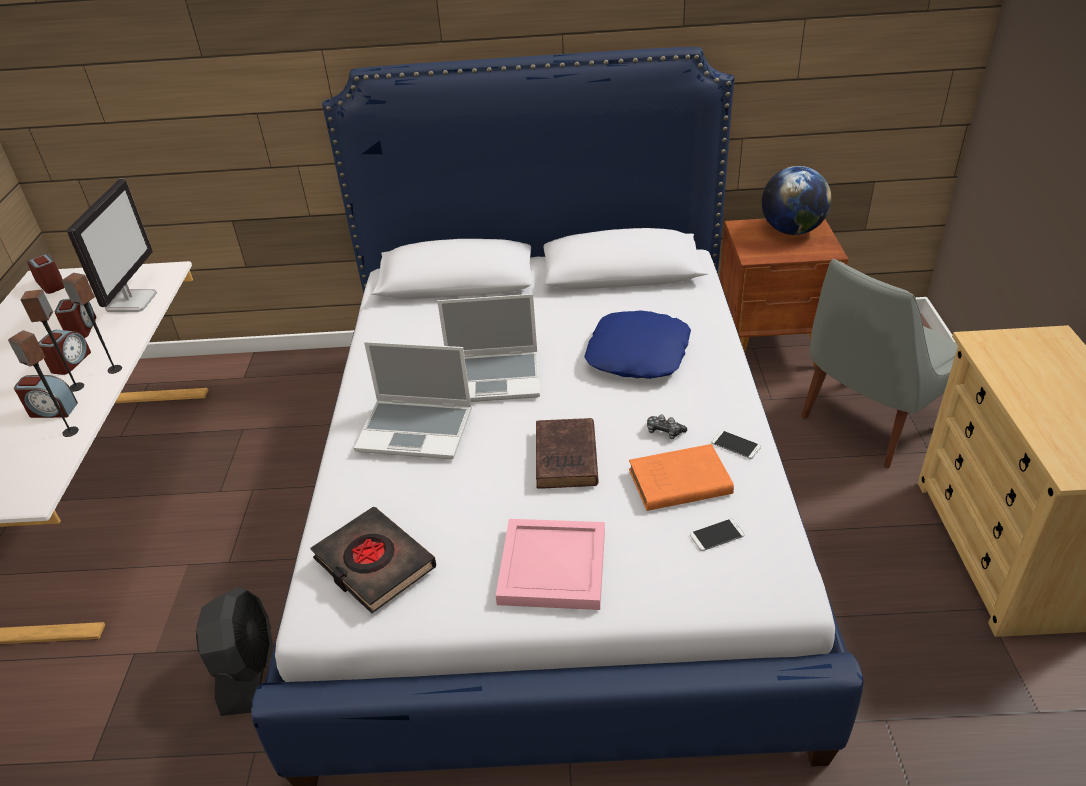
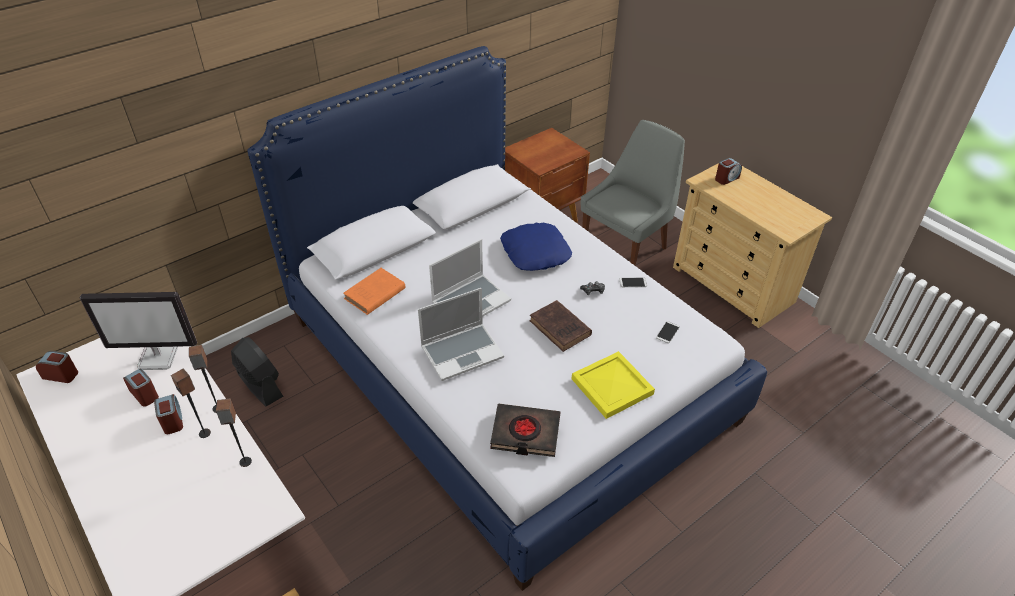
camera: 40 degrees left, 5 degrees up
alarm clock [14,375,78,418] -> alarm clock moved to [715,158,742,185]
monitor [67,179,157,312] -> monitor turned 120 degrees clockwise [79,292,197,370]
black fan [196,587,272,716] -> black fan moved to [231,337,283,407]
pink tray [496,519,605,610] -> yellow tray [571,351,655,419]
orange book [629,444,734,511] -> orange book moved to [343,268,406,315]
globe [762,166,831,235] -> none
grey chair [801,259,958,469] -> grey chair turned 150 degrees counterclockwise [581,120,685,265]

